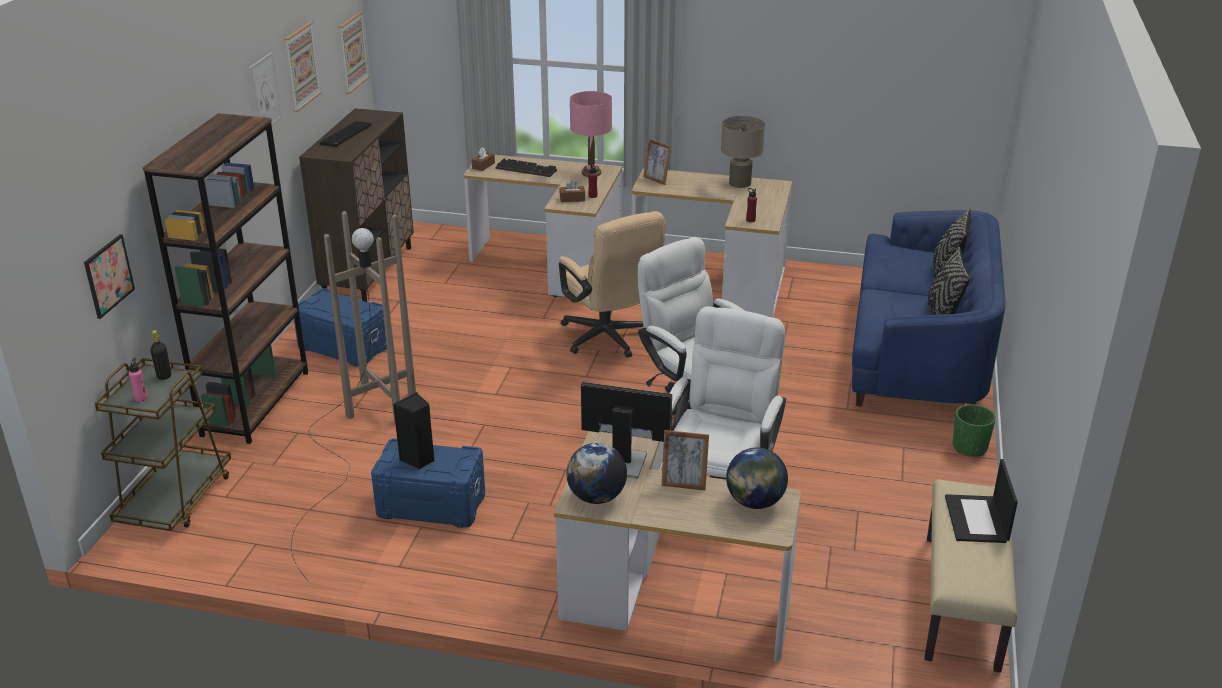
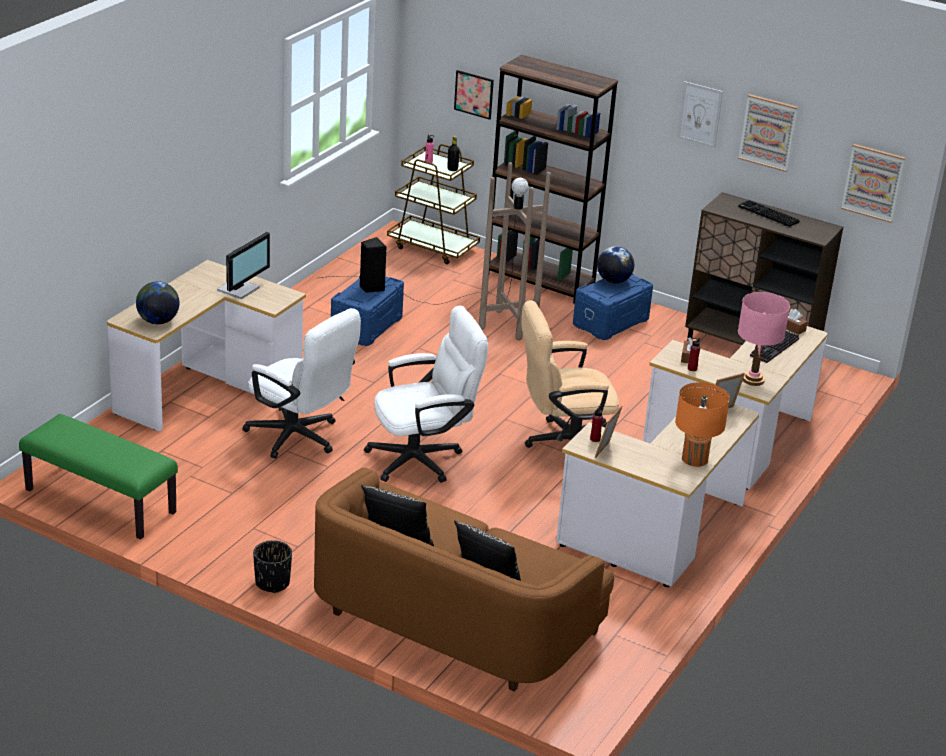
camera: 105 degrees right, 0 degrees up
globe [566,443,627,504] -> globe moved to [597,246,634,284]
picture frame [661,430,709,490] -> picture frame moved to [595,405,623,458]
beige table lamp [721,116,765,188] -> orange table lamp [675,382,730,467]
blue sofa [852,210,1005,407] -> brown sofa [314,468,614,692]
beige bench [925,480,1017,673] -> green bench [19,414,178,540]
laptop [945,459,1018,543] -> none
green planter [953,404,996,456] -> black planter [253,540,292,593]

